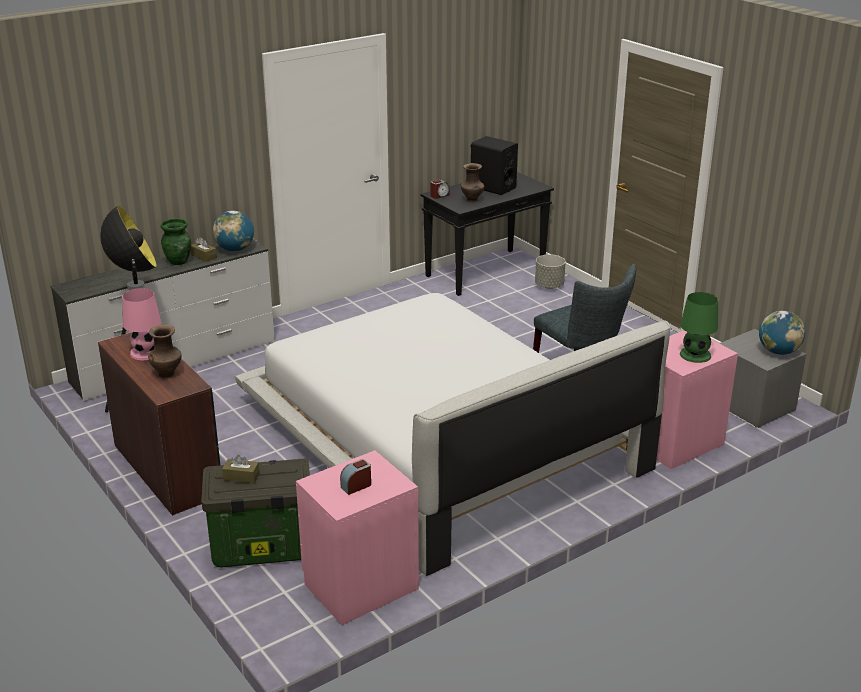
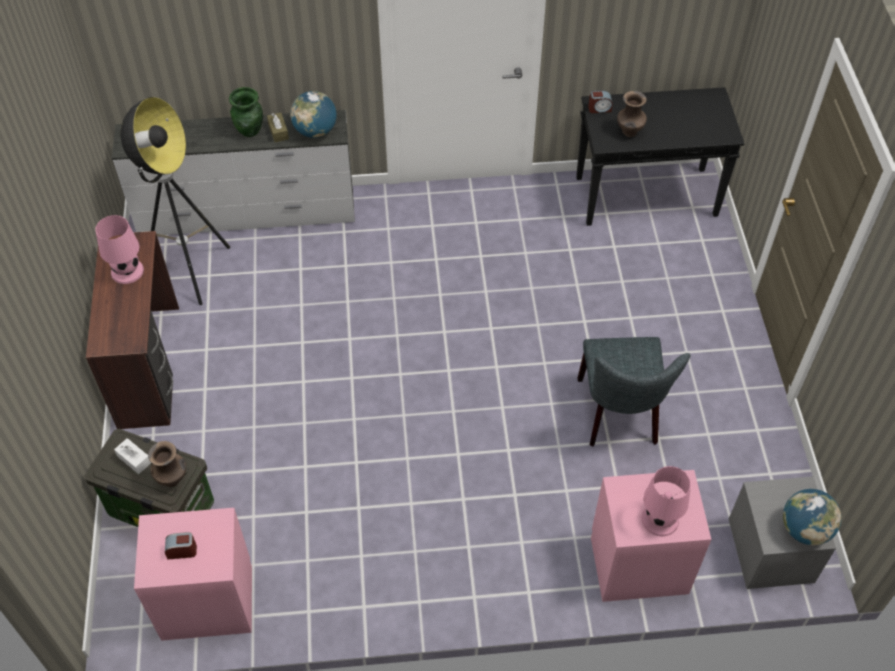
camera: 30 degrees right, 25 degrees up
brown vase [148,325,182,378] -> brown vase moved to [148,441,186,487]
brown tissue box [222,455,260,483] -> white tissue box [114,438,151,474]
white bed [235,293,670,576] -> none
black speaker [471,136,518,195] -> none
grey planter [535,254,566,289] -> none
green table lamp [680,292,718,363] -> pink table lamp [642,466,691,536]

